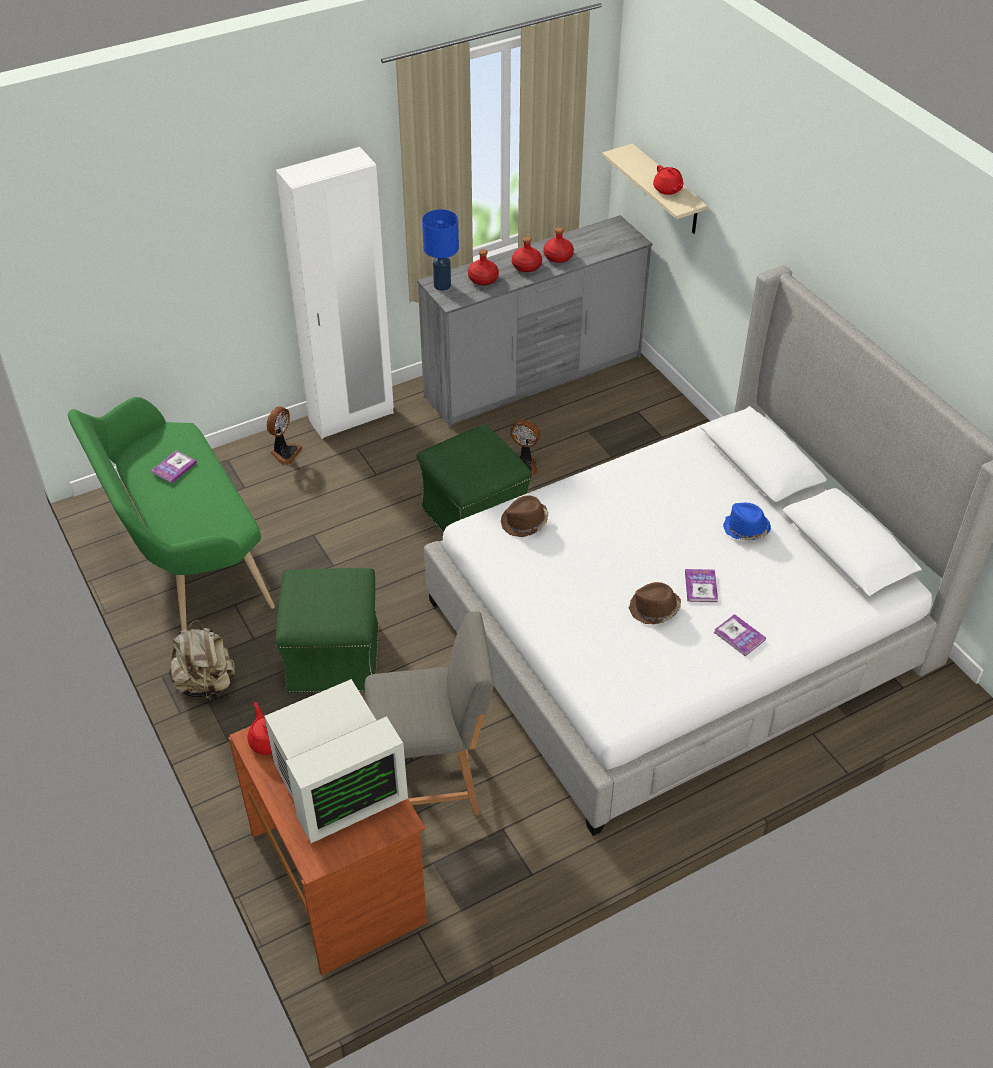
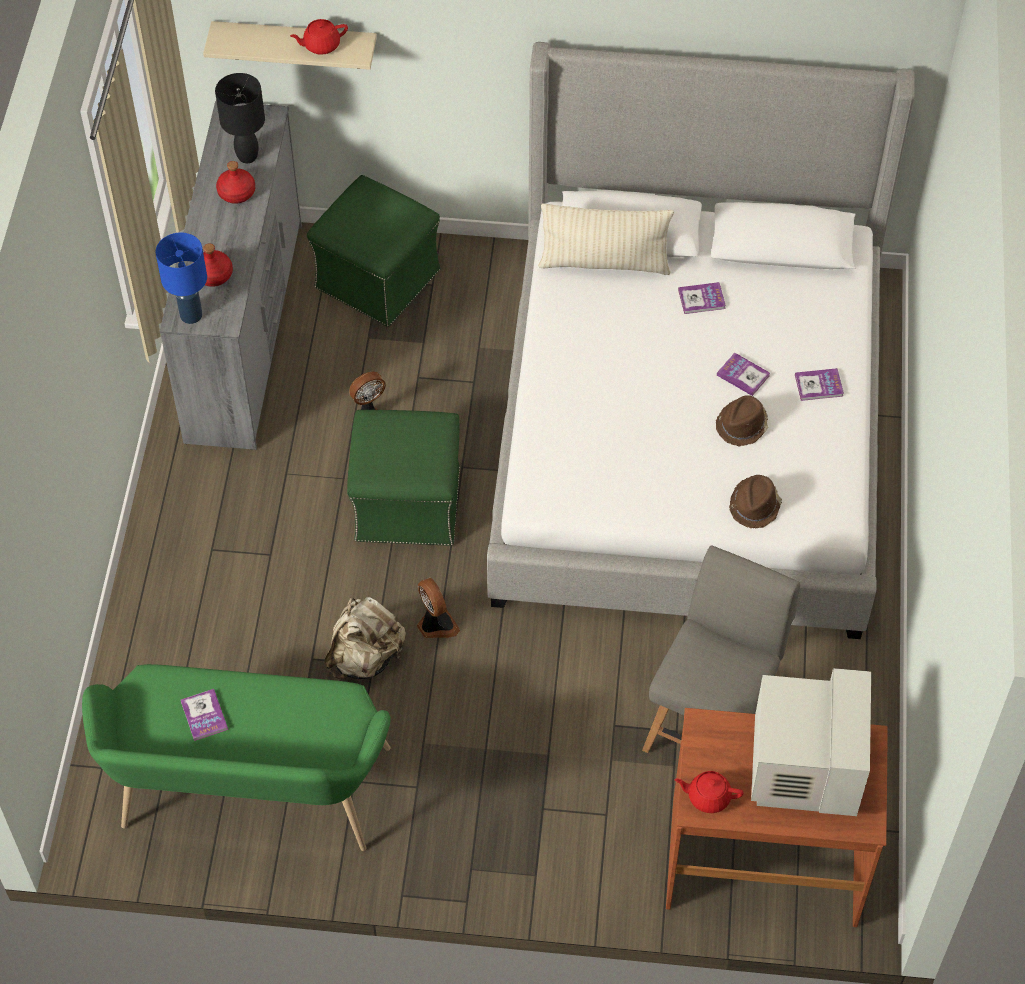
camera: 55 degrees left, 10 degrees up
beige backpack [168,620,235,702] -> beige backpack moved to [324,597,406,679]
fan [266,406,303,465] -> fan moved to [417,577,460,638]
white wardrobe [276,147,394,439] -> none
green ottoman [276,568,379,693] -> green ottoman moved to [307,175,440,327]
brown hat [501,495,548,537] -> brown hat moved to [729,475,782,528]
red bottle [512,236,542,272] -> none
red teapot [653,165,683,195] -> red teapot turned 150 degrees clockwise [290,19,348,55]
blue hat [723,503,771,540] -> book [678,282,726,314]
none -> black table lamp [215,73,265,163]
none -> beige pillow [538,203,674,275]

